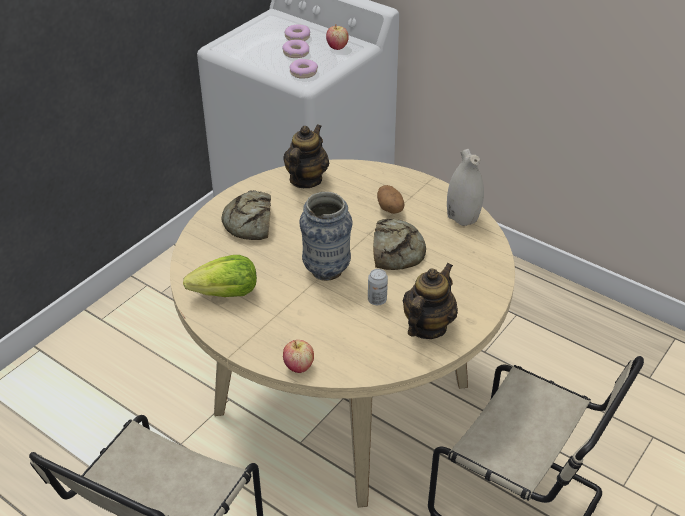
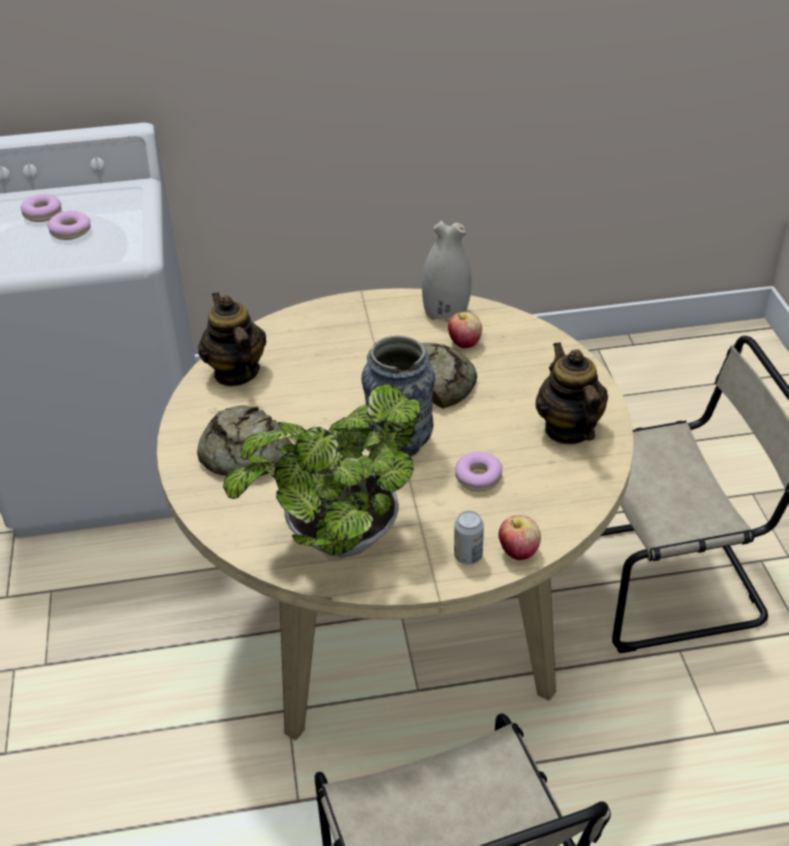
camera: 45 degrees left, 0 degrees up
lettuce [183,255,257,297] -> potted plant [223,383,421,557]
donut [289,59,318,79] -> donut moved to [455,452,503,491]
apple [326,24,349,50] -> apple moved to [448,312,482,348]
can [368,269,388,305] -> can moved to [454,511,484,565]
potato [377,185,404,214] -> none

